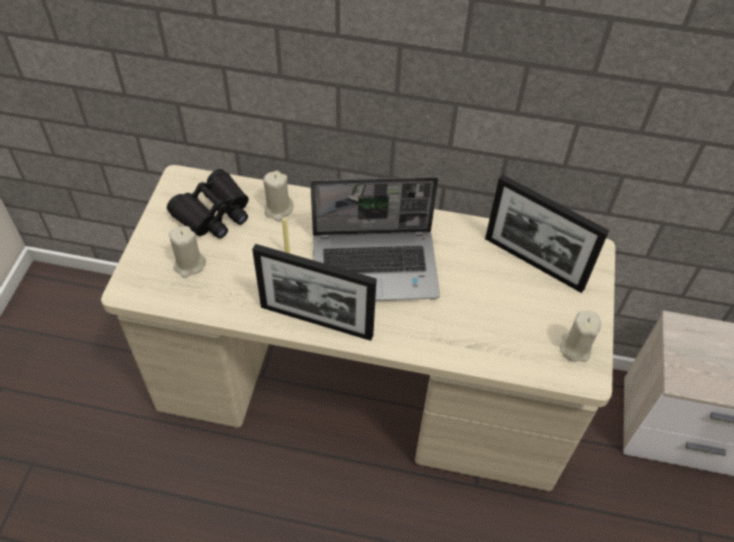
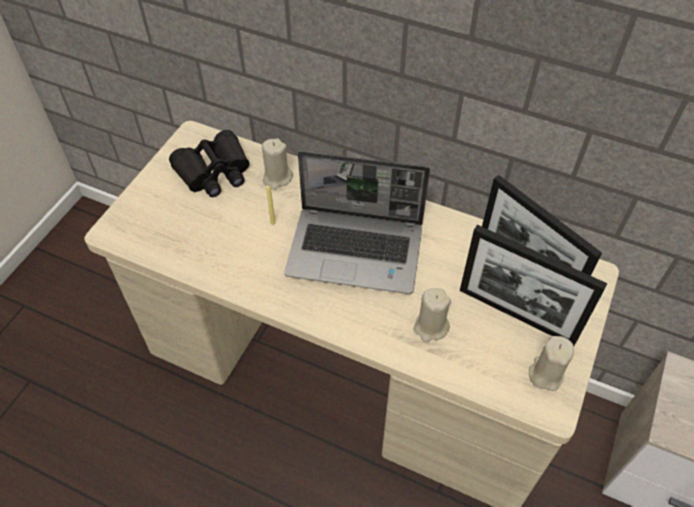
camera: 15 degrees right, 0 degrees up
beige candle [169,226,206,278] -> beige candle moved to [414,288,451,343]
picture frame [252,244,377,341] -> picture frame moved to [460,225,607,346]

